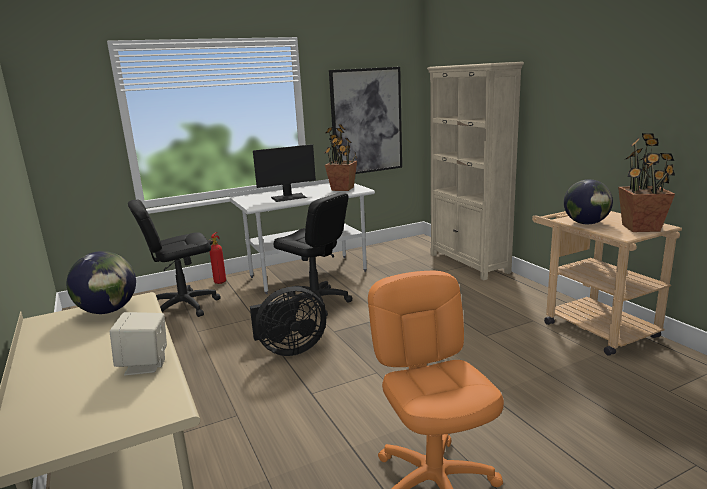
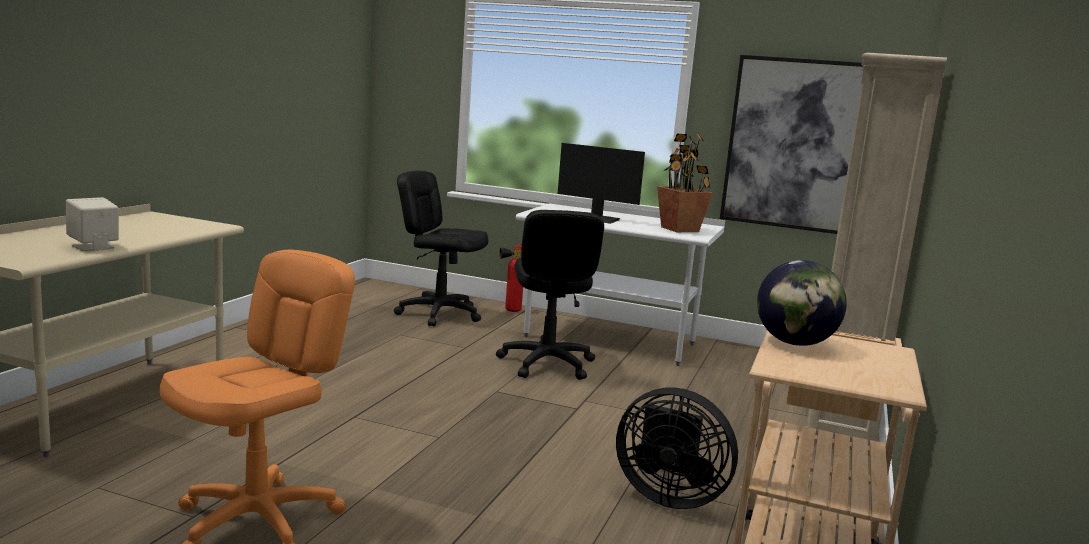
camera: 45 degrees right, 5 degrees down
globe [67,251,136,314] -> none
black fan [250,286,326,356] -> black fan moved to [616,387,738,509]
potted plant [618,133,675,232] -> none

